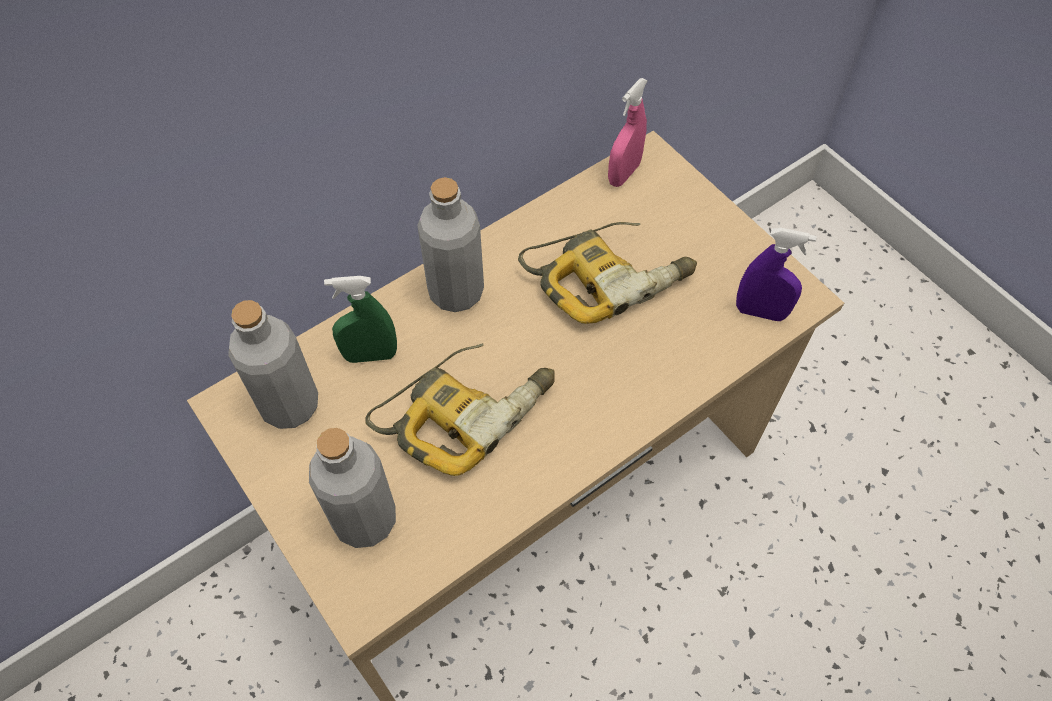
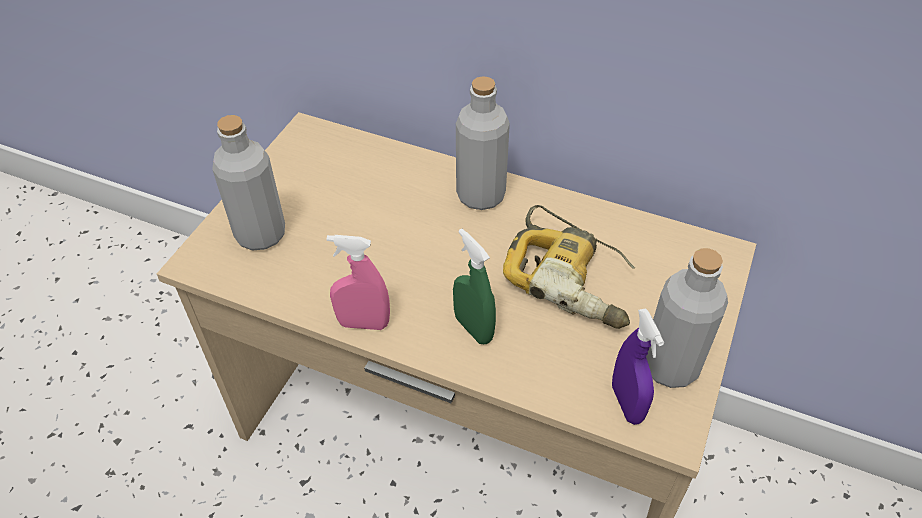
camera: 60 degrees right, 10 degrees down
grey bottle [228,300,318,429] -> grey bottle moved to [646,248,728,388]
green spray bottle [324,276,397,363] -> green spray bottle moved to [453,228,496,344]
power drill [366,343,555,476] -> none
pink spray bottle [608,78,647,187] -> pink spray bottle moved to [327,235,390,330]

